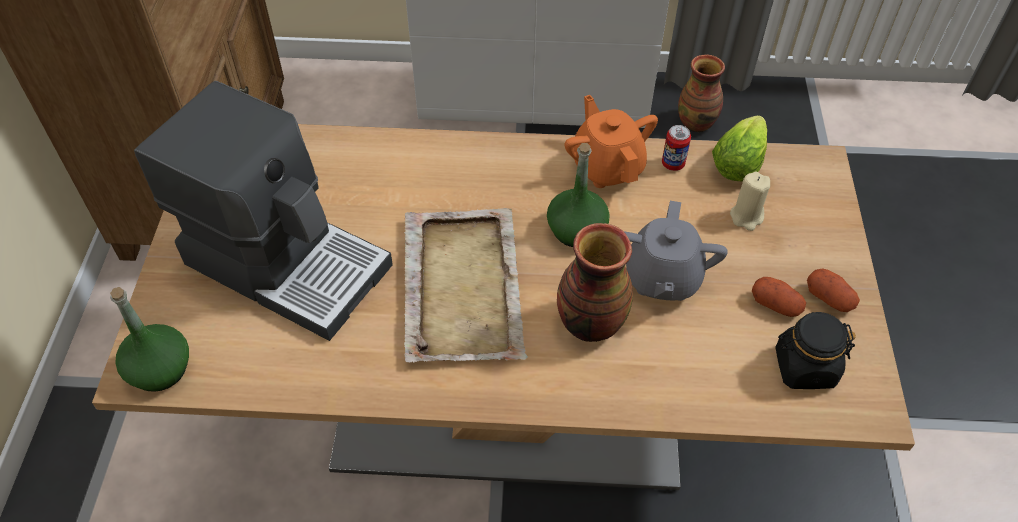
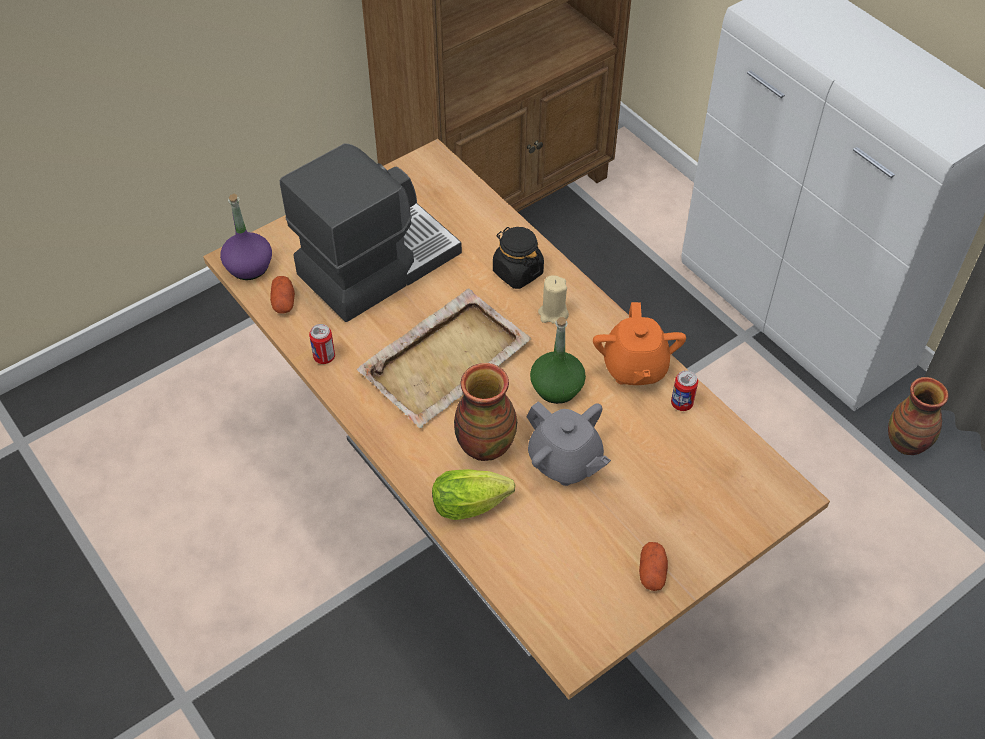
camera: 50 degrees right, 0 degrees up
green bottle [110,287,189,392] -> purple bottle [220,194,272,280]
coffee machine [134,81,393,341] -> coffee machine turned 120 degrees counterclockwise [280,143,462,322]
orange teapot [565,95,658,188] -> orange teapot turned 150 degrees clockwise [593,302,686,385]
grey teapot [623,201,728,301] -> grey teapot turned 105 degrees counterclockwise [526,401,611,486]
lettuce [712,115,767,181] -> lettuce moved to [432,469,515,520]
beige candle [730,171,770,231] -> beige candle moved to [538,275,569,324]
potato [752,277,806,317] -> potato moved to [270,276,295,314]
black jar [775,312,856,389] -> black jar moved to [493,227,544,289]
none -> can [309,324,335,364]

